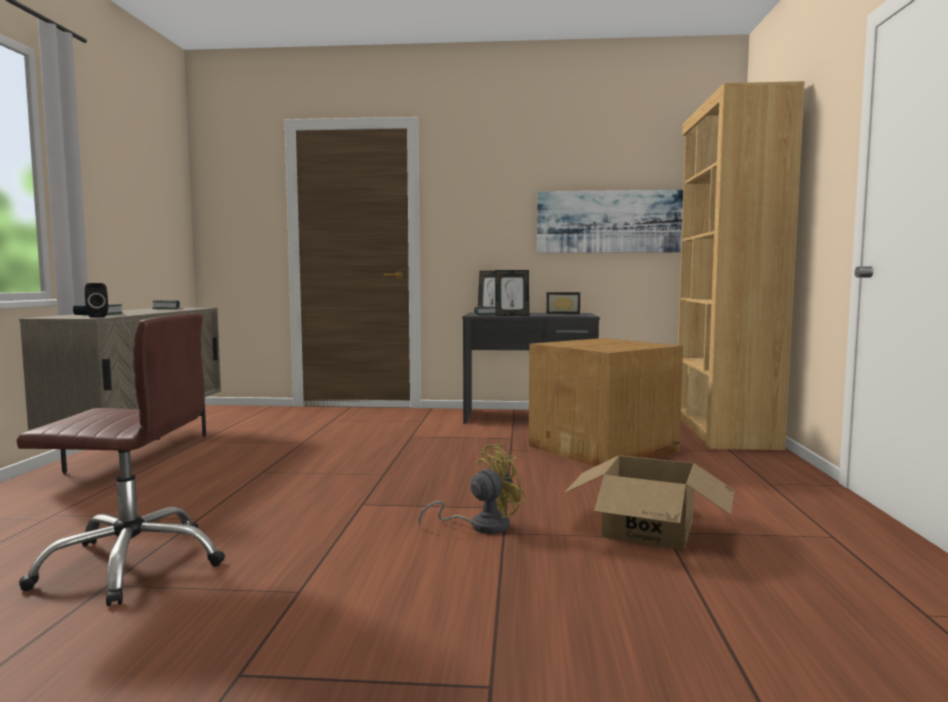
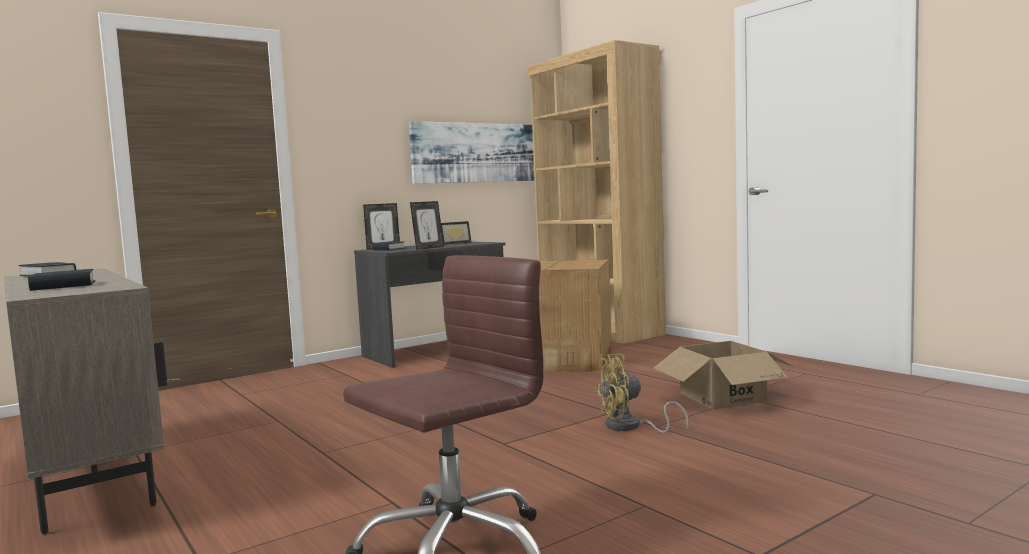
camera: 40 degrees left, 0 degrees up
black speaker [85,283,108,317] -> none
yellow fan [419,444,527,534] -> yellow fan turned 120 degrees counterclockwise [595,354,689,433]

